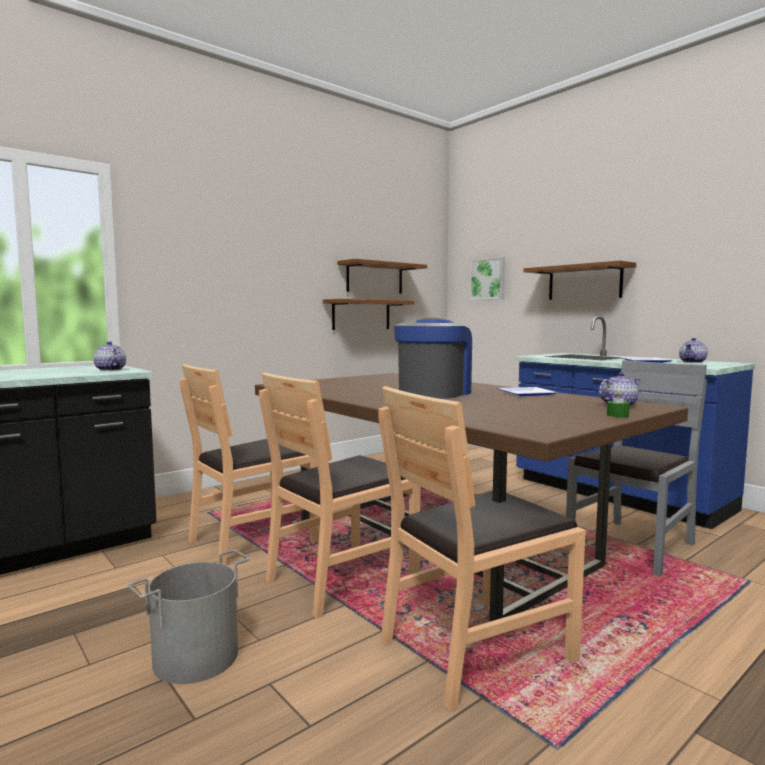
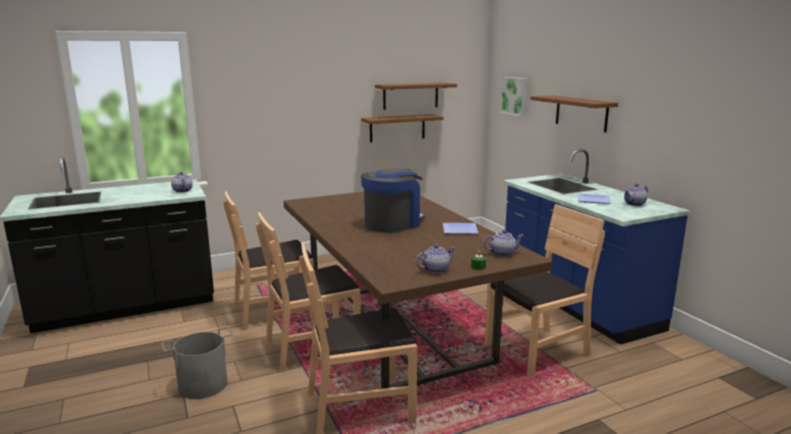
camera: 15 degrees right, 10 degrees up
grey chair [566,360,707,577] -> brown chair [485,204,605,377]
none -> teapot [416,244,455,273]

